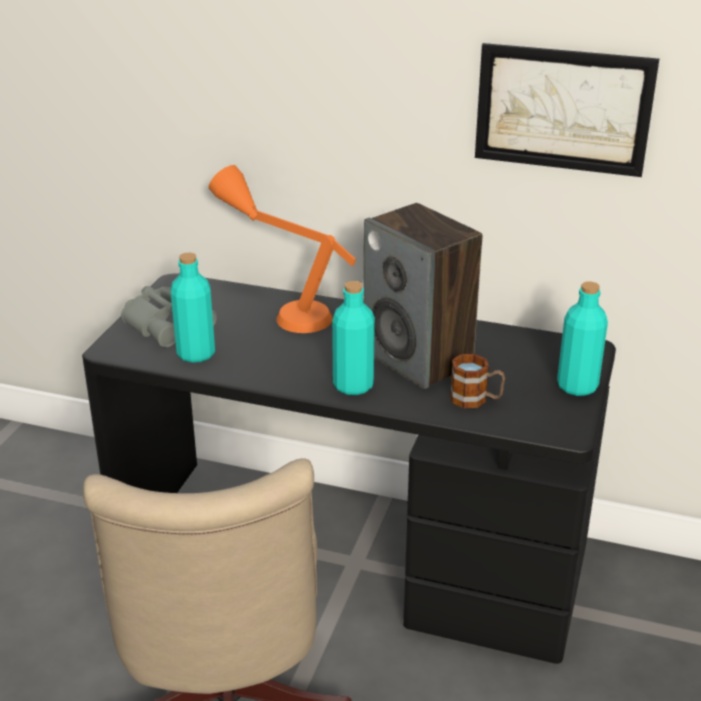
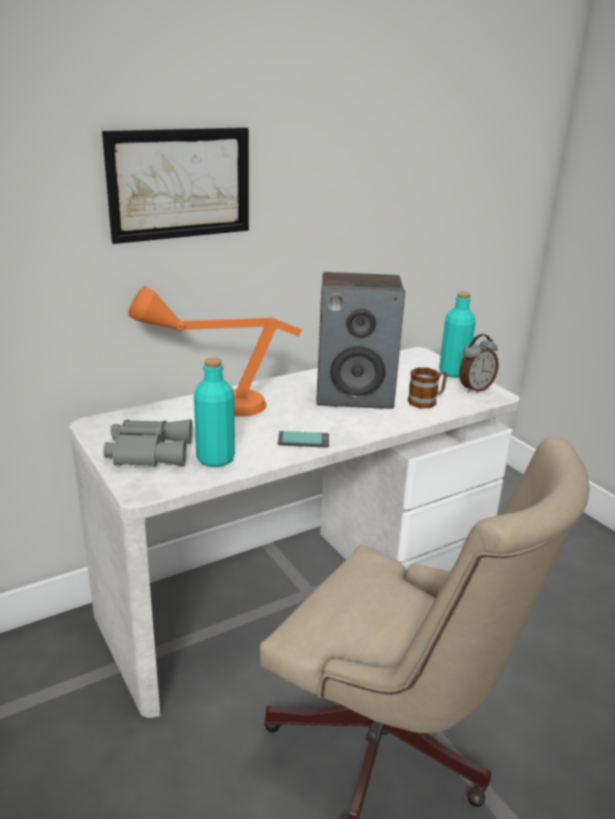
camera: 50 degrees left, 5 degrees down
black desk [82,273,616,664] -> white desk [70,347,520,718]
turquoise bottle [332,281,375,395] -> none
picture [475,43,659,177] -> picture moved to [102,127,249,244]
none -> phone [278,431,329,448]
none -> alarm clock [459,334,499,393]

